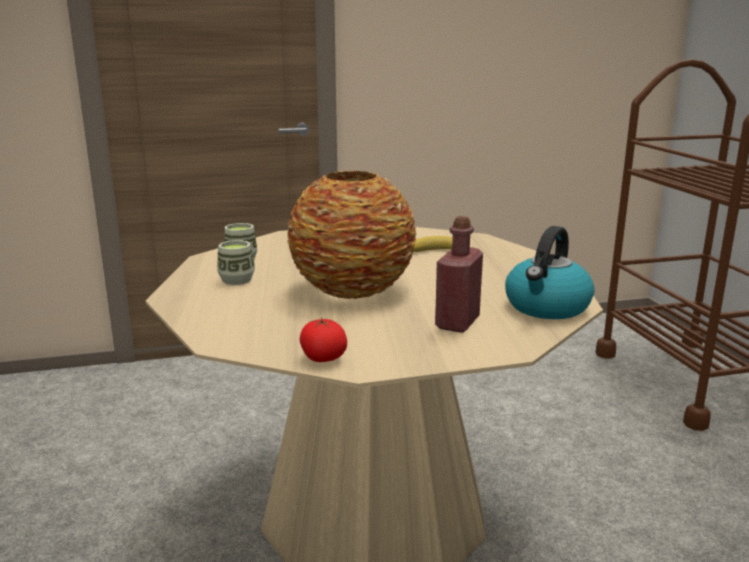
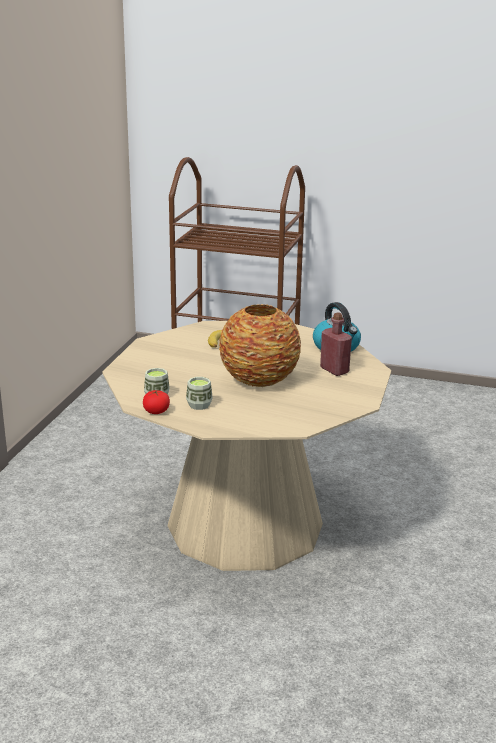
camera: 60 degrees left, 5 degrees up
tomato [300,318,347,362] -> tomato moved to [143,390,170,414]

